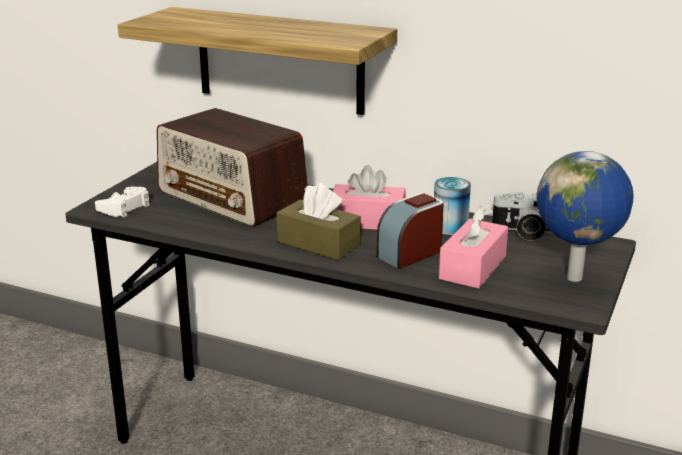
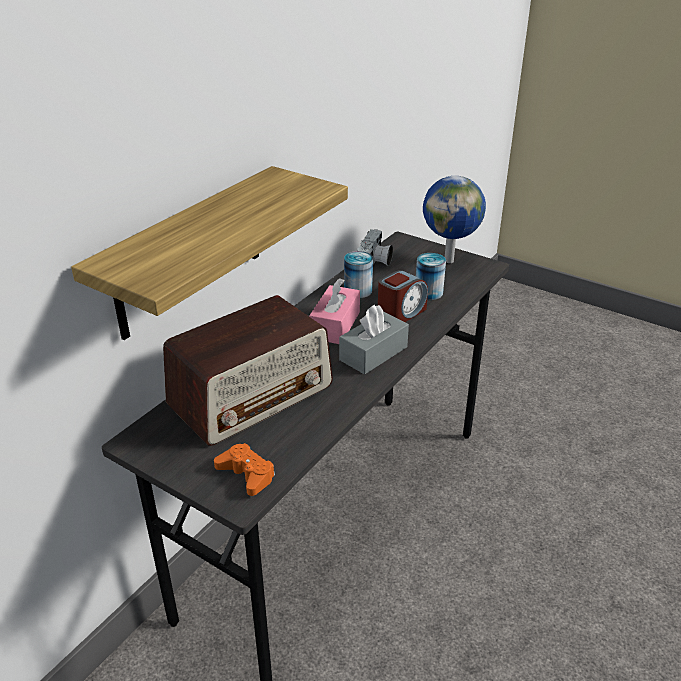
camera: 80 degrees left, 10 degrees up
white game controller [95,186,150,218] -> orange game controller [214,443,275,496]
brown tissue box [277,183,361,260] -> grey tissue box [339,305,409,375]
alarm clock [376,193,444,269] -> alarm clock turned 105 degrees counterclockwise [378,270,428,322]
pink tissue box [439,206,508,289] -> can [416,253,446,300]

